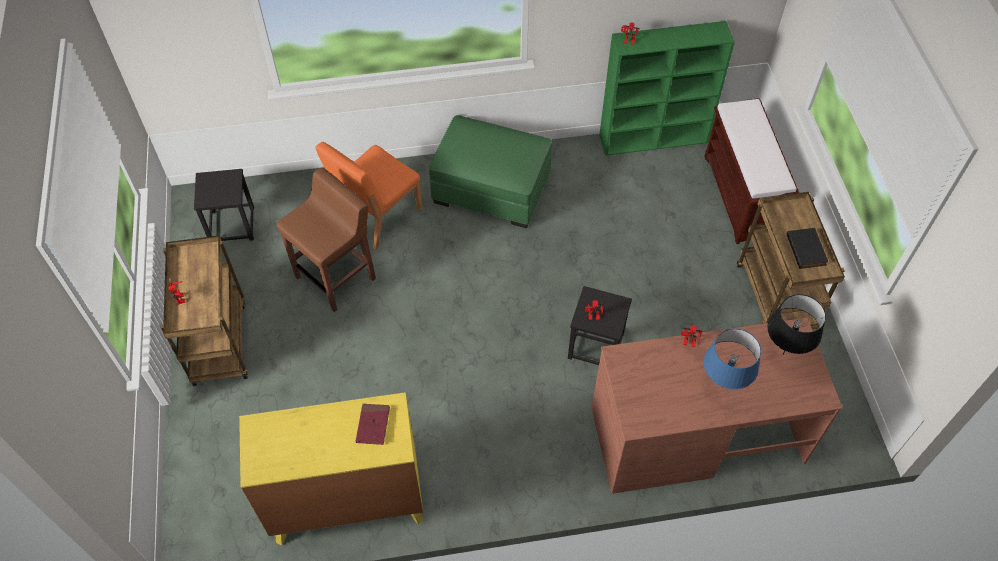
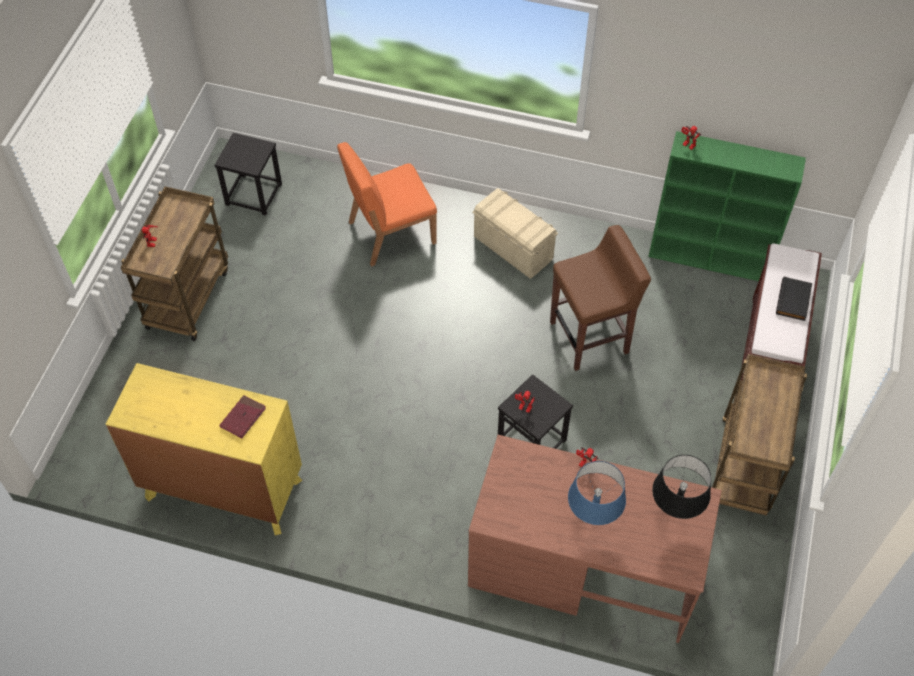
camera: 25 degrees right, 0 degrees up
brown stool [277,168,376,312] -> brown stool moved to [550,225,651,371]
green ottoman [429,115,552,228] -> beige storage box [472,188,558,278]
black book [787,228,828,269] -> black book moved to [776,276,812,321]

